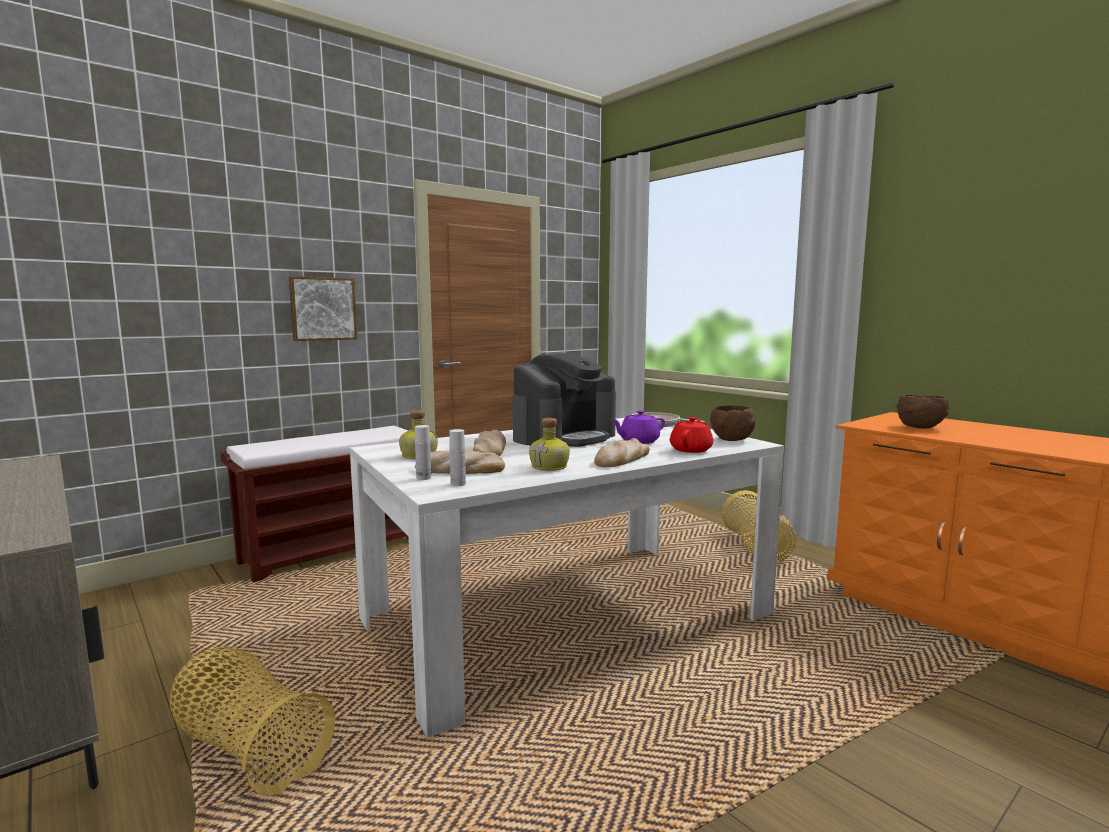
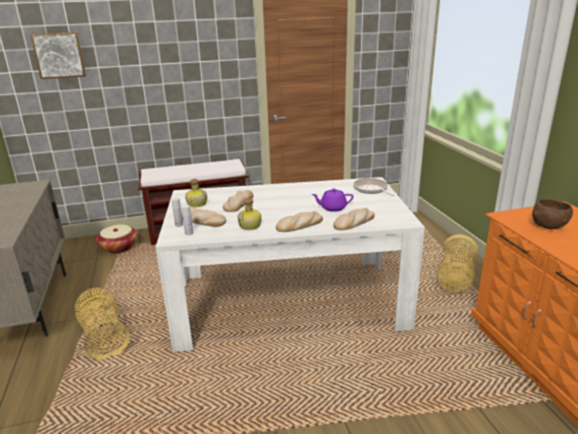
camera: 25 degrees right, 15 degrees up
picture [289,276,357,341] -> picture moved to [30,32,86,79]
coffee machine [513,353,616,447] -> none
red teapot [670,417,713,453] -> bread [333,208,375,230]
brown bowl [710,405,756,441] -> none
none -> basket [96,224,138,254]

